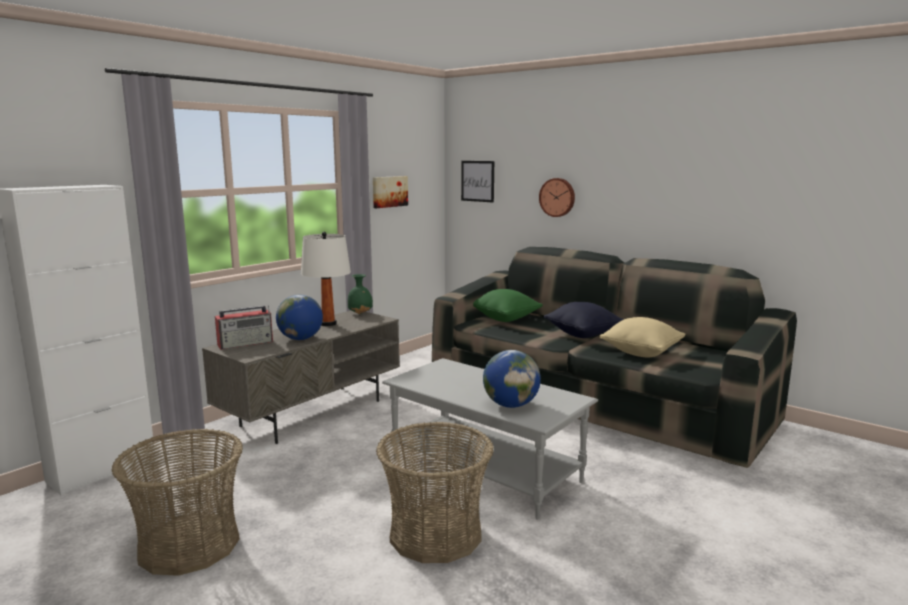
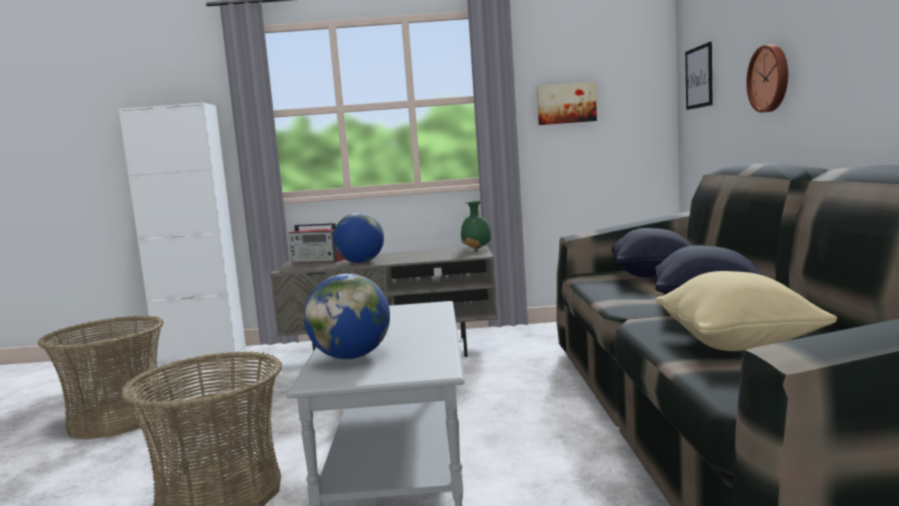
camera: 50 degrees right, 5 degrees down
white table lamp [301,232,351,326] -> none
green pillow [473,289,543,322] -> black pillow [612,228,693,277]

